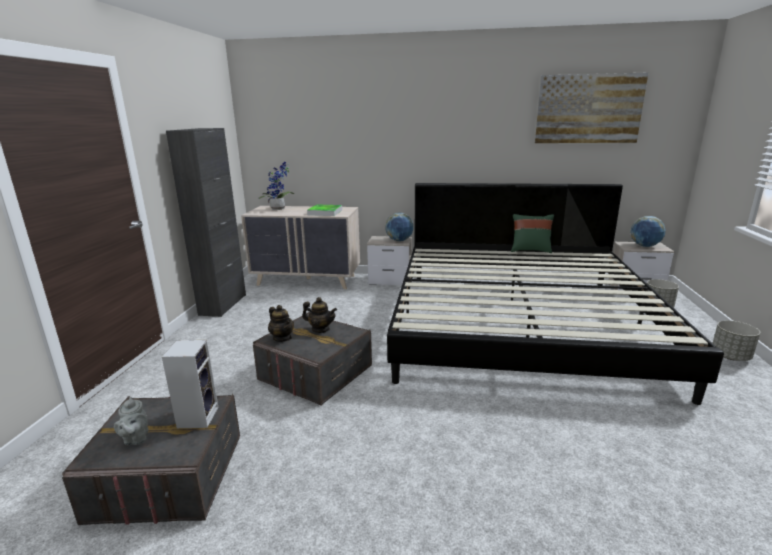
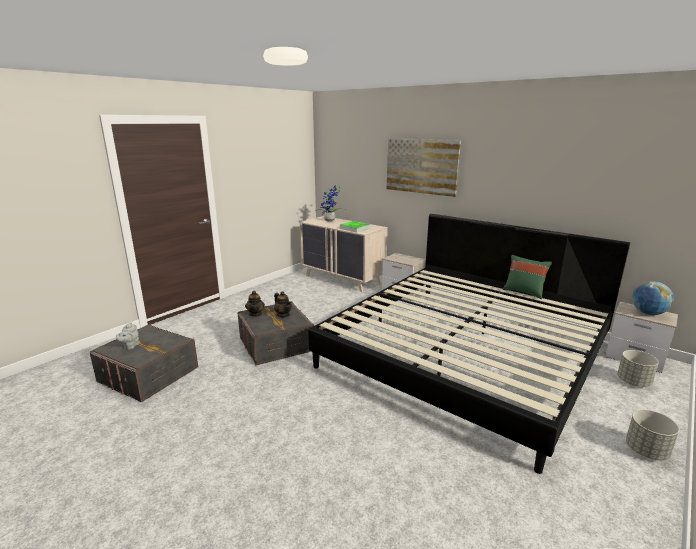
camera: 30 degrees right, 0 degrees up
speaker [162,340,218,428] -> none
black cabinet [166,128,246,317] -> none
globe [385,213,413,241] -> none
picture [535,73,648,143] -> picture moved to [387,139,461,197]

